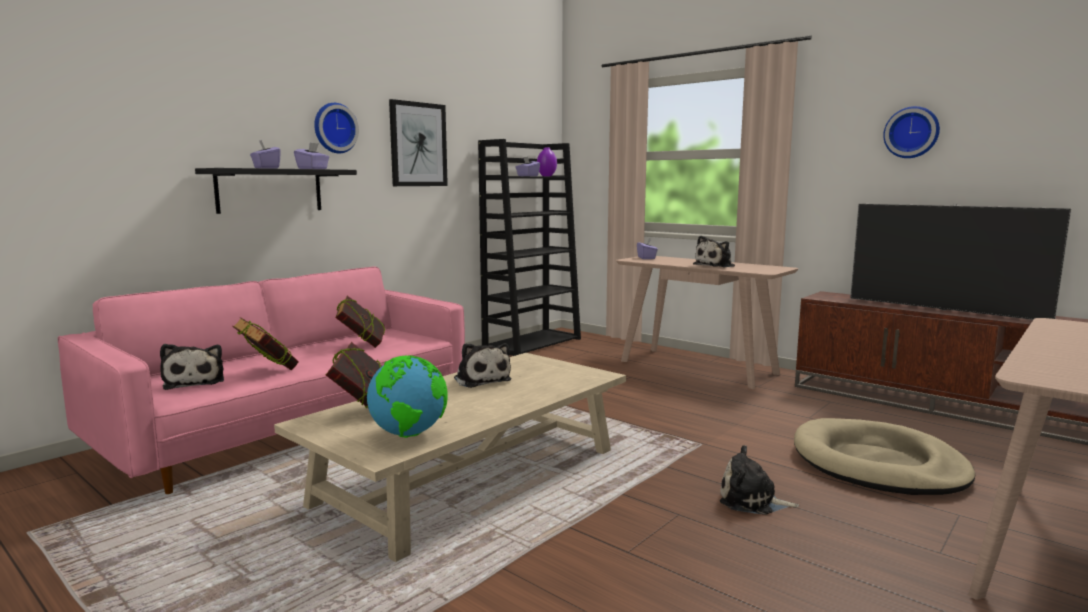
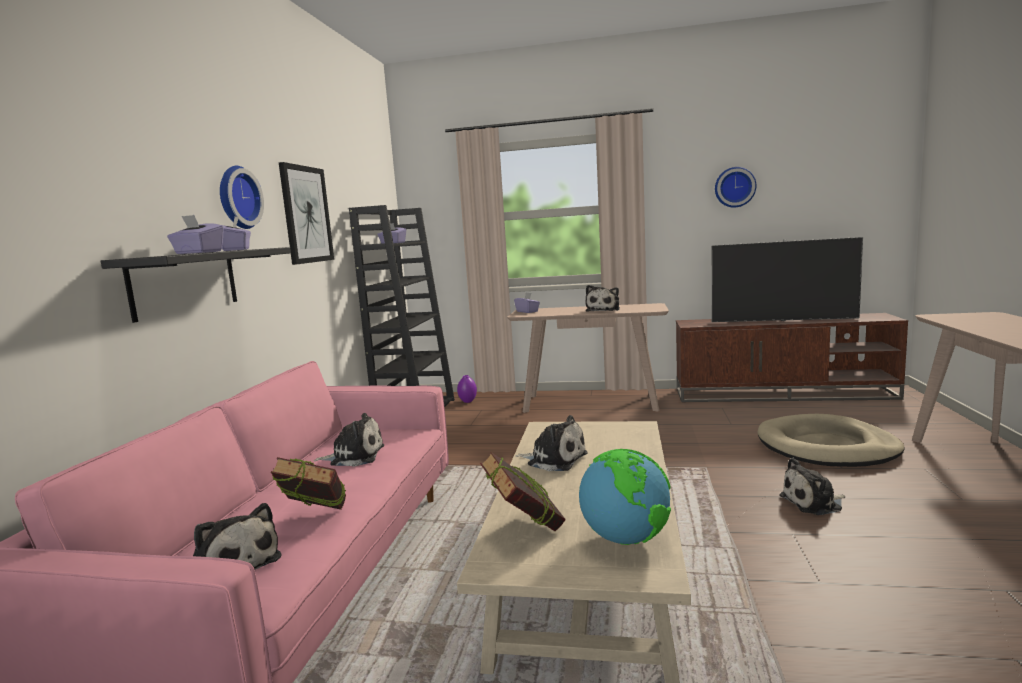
camera: 30 degrees left, 0 degrees up
book [335,296,385,348] -> plush toy [314,413,384,467]
purple vase [537,148,557,176] -> purple vase moved to [457,375,477,403]

